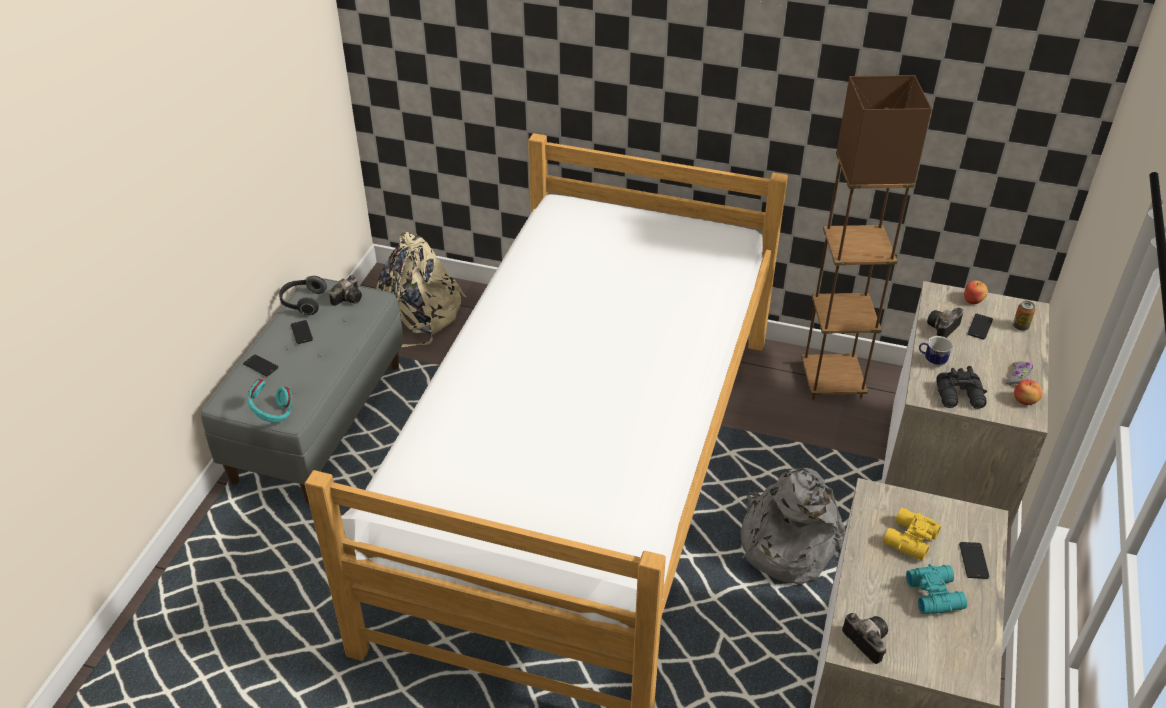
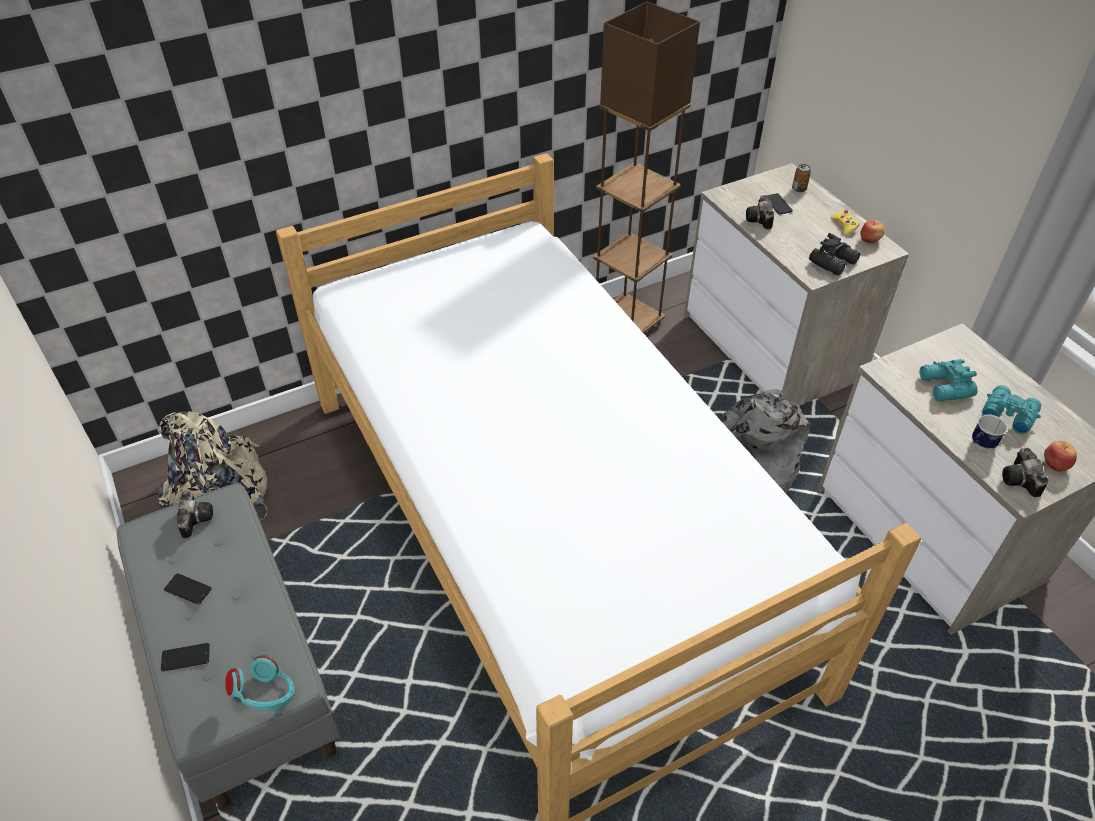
camera: 45 degrees left, 5 degrees up
headphones [279,276,327,315] -> none
camera [842,613,888,664] -> camera turned 105 degrees counterclockwise [1002,448,1048,497]
yellow binoculars [883,508,941,561] -> turquoise binoculars [919,359,978,401]
mug [919,336,953,367] -> mug moved to [972,414,1008,450]
phone [959,542,990,579] -> none
apple [964,280,988,304] -> apple moved to [1044,441,1077,472]
grey game controller [1005,362,1033,385] -> yellow game controller [831,210,859,235]

